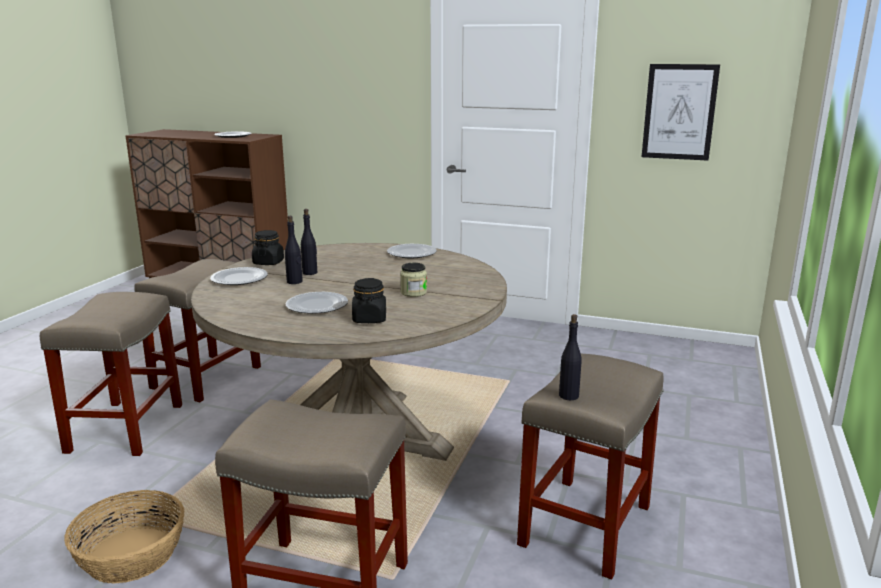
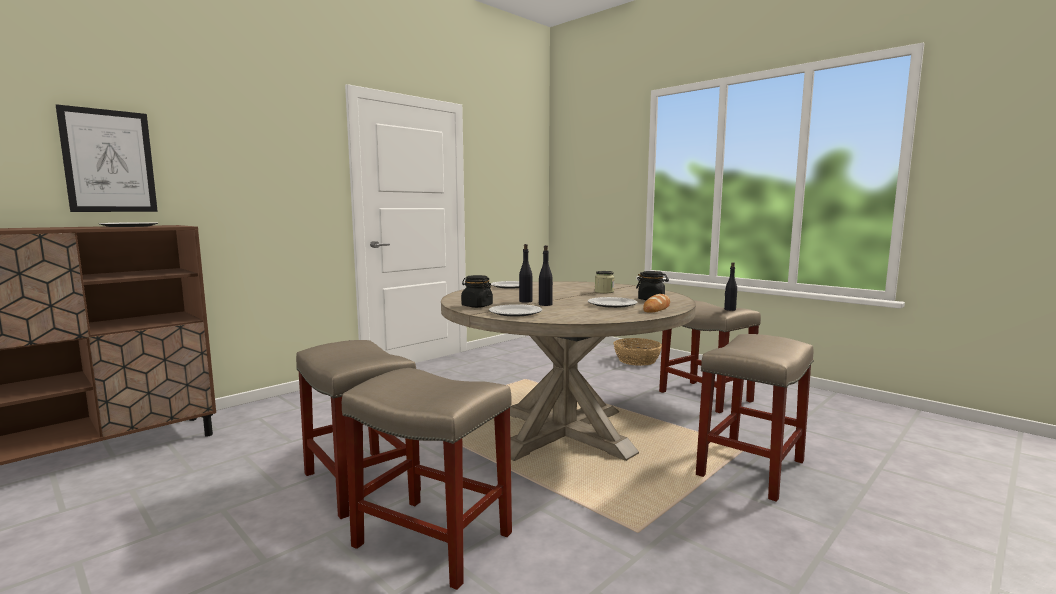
camera: 65 degrees left, 10 degrees down
basket [64,490,184,584] -> basket moved to [613,338,662,366]
picture [642,64,720,161] -> picture moved to [56,104,158,212]
none -> bread [643,294,670,313]

